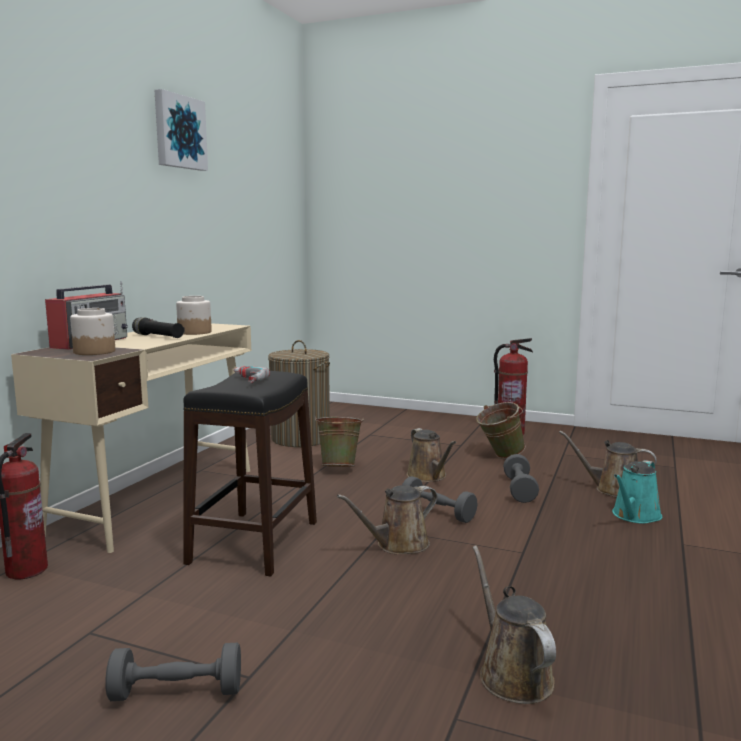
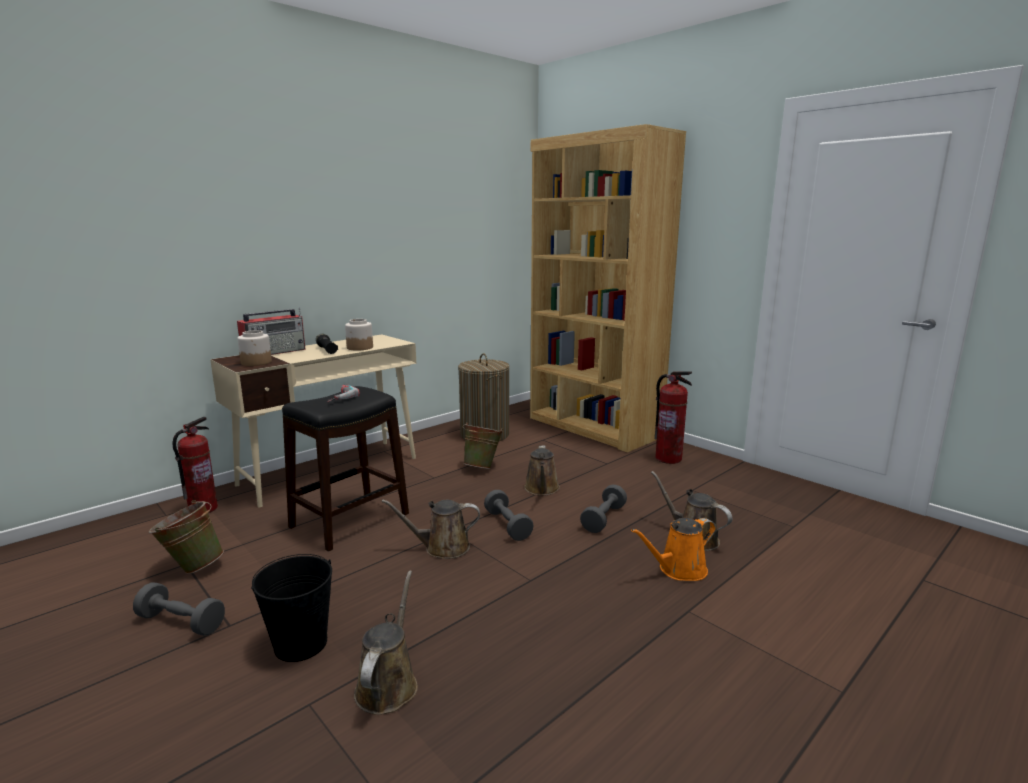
camera: 25 degrees right, 5 degrees up
picture [155,89,208,171] -> none
green bucket [476,402,526,459] -> green bucket moved to [149,500,224,574]
turquoise watering can [612,460,662,524] -> orange watering can [631,518,716,581]
none -> black bucket [251,554,332,662]
none -> brown bookcase [530,124,686,453]

